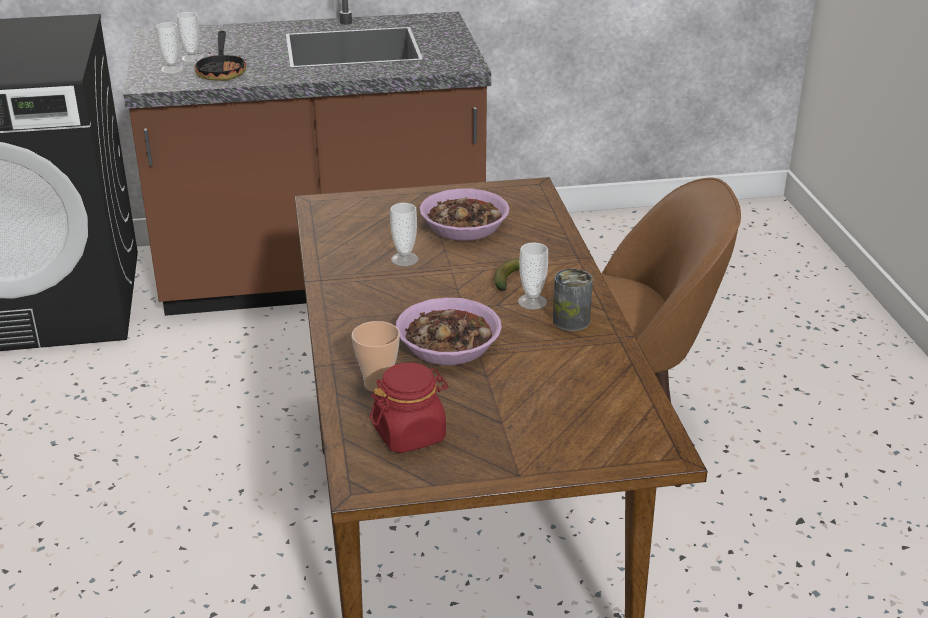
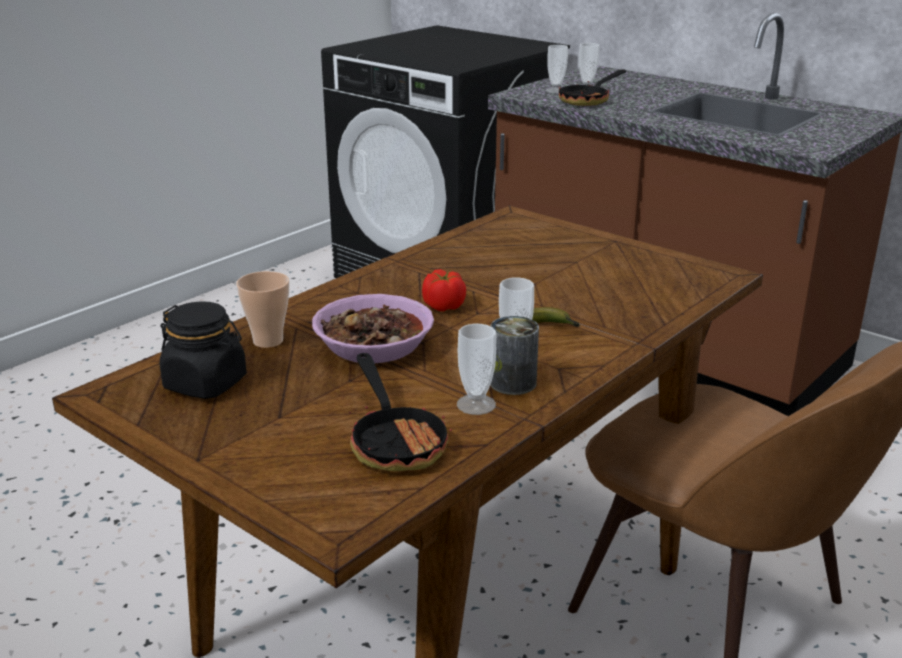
camera: 50 degrees right, 5 degrees down
red jar [370,363,449,453] -> black jar [160,301,247,399]
cup [390,203,418,266] -> cup moved to [457,324,496,415]
bowl [420,189,509,241] -> none
none -> frying pan [349,353,452,471]
none -> tomato [422,269,466,311]

